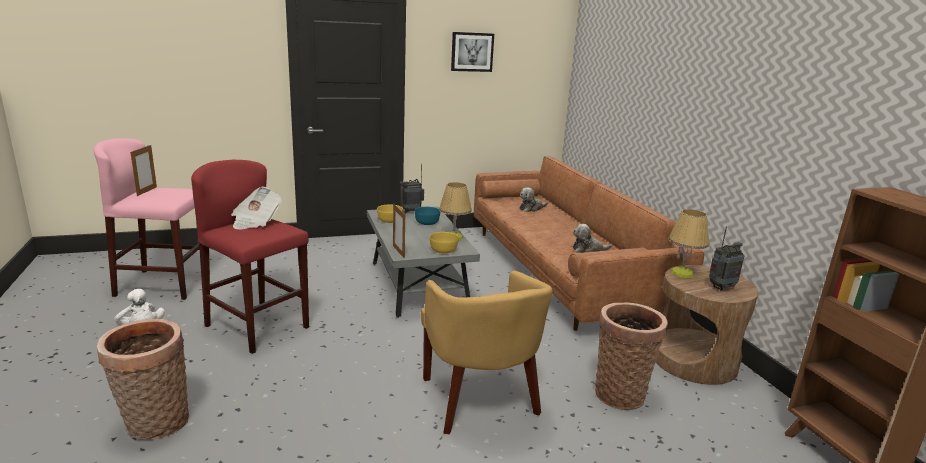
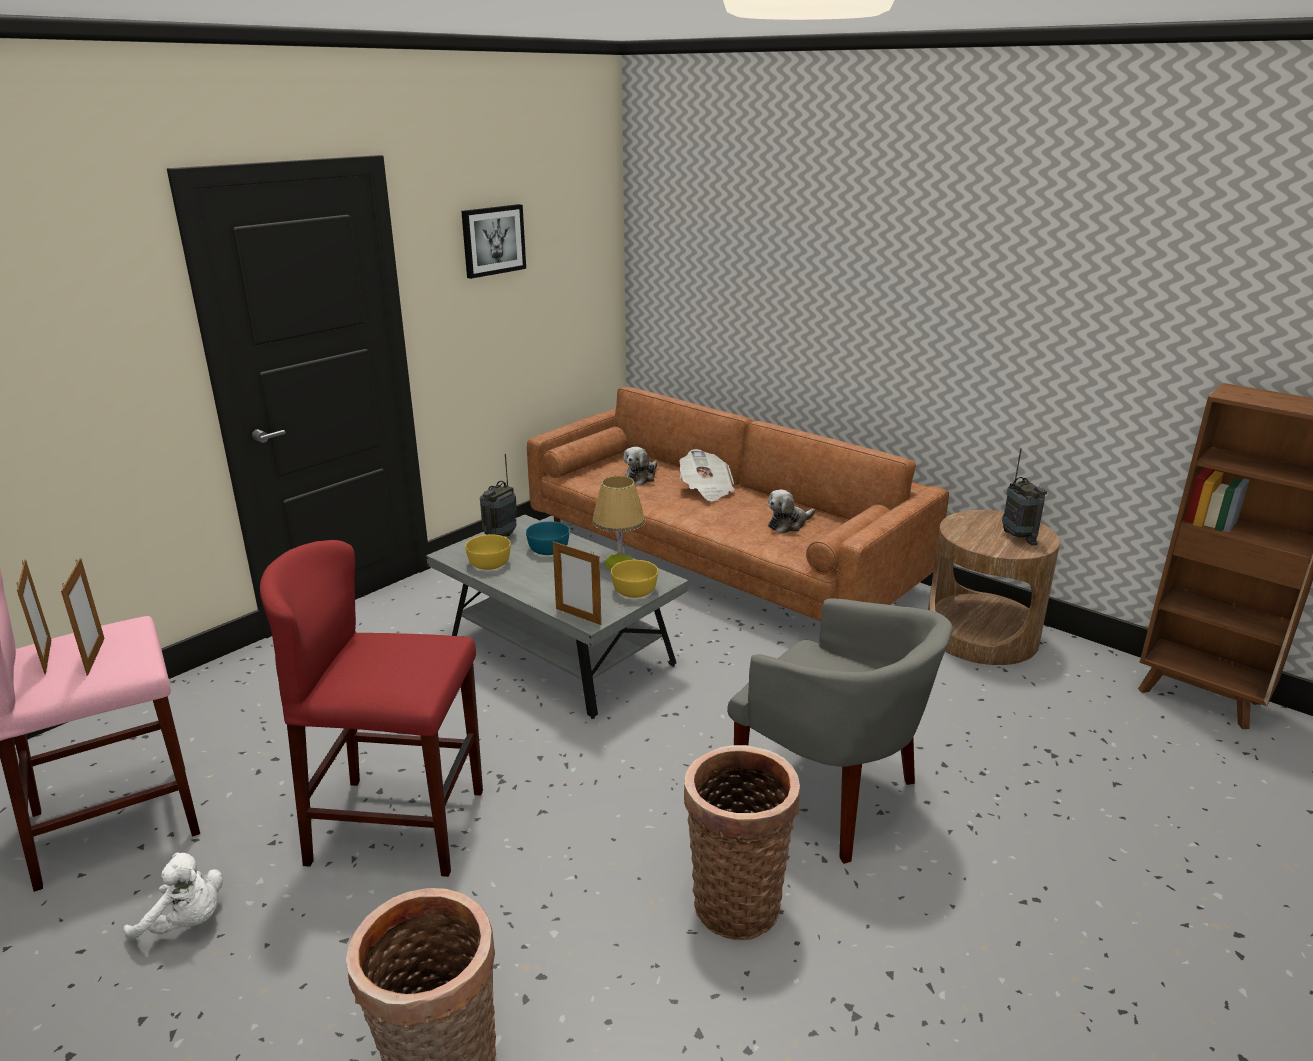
camera: 30 degrees left, 5 degrees up
newspaper [231,187,282,229] -> newspaper moved to [679,449,735,502]
yellow armchair [421,271,553,434] -> grey armchair [727,599,953,864]
basket [595,303,668,410] -> basket moved to [684,745,800,940]
table lamp [669,209,709,278] -> none
radio [709,226,745,291] -> radio turned 135 degrees clockwise [1002,448,1047,546]
none -> picture frame [61,558,105,675]

